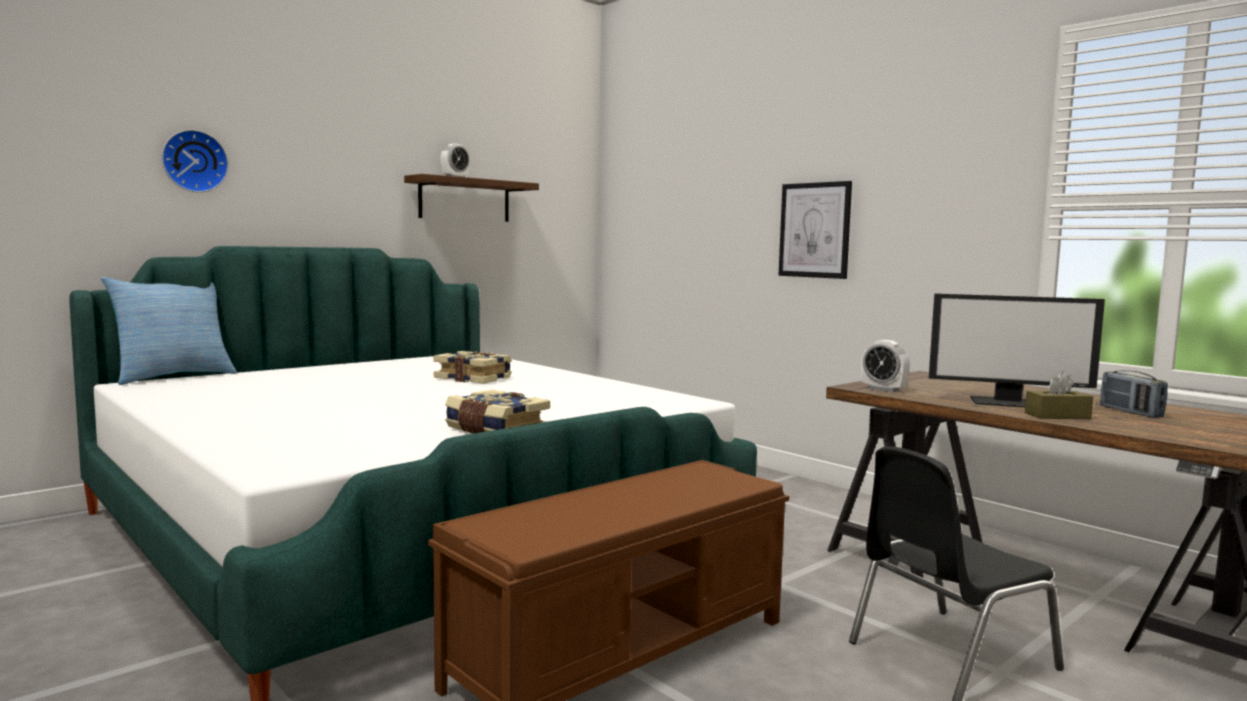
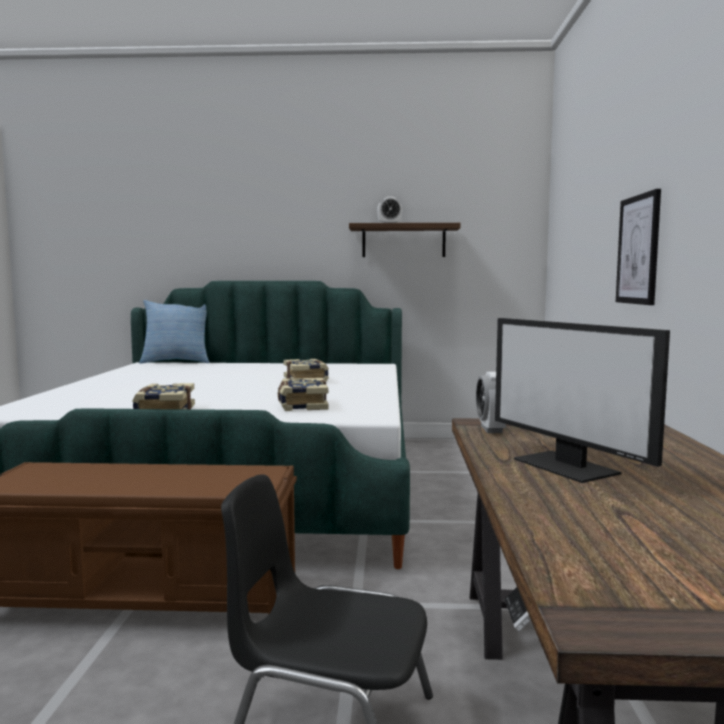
camera: 45 degrees right, 0 degrees up
wall clock [162,130,229,193] -> none
brown tissue box [1025,371,1093,419] -> none
radio [1100,370,1168,418] -> none
none -> book [278,378,329,411]

